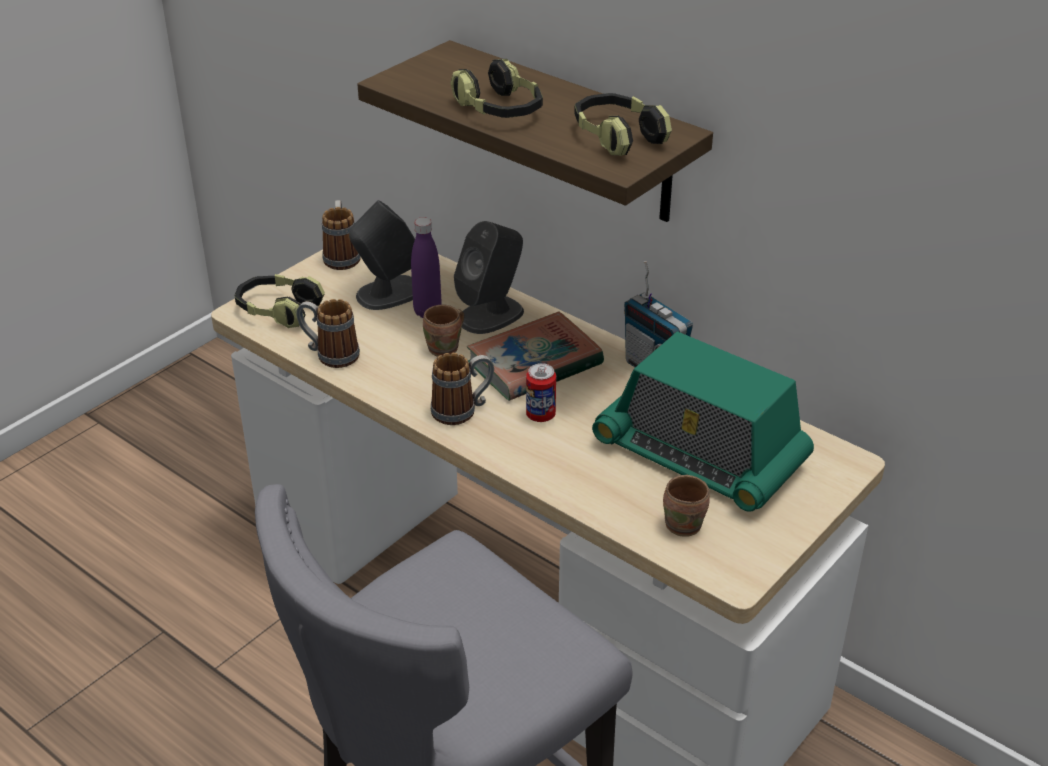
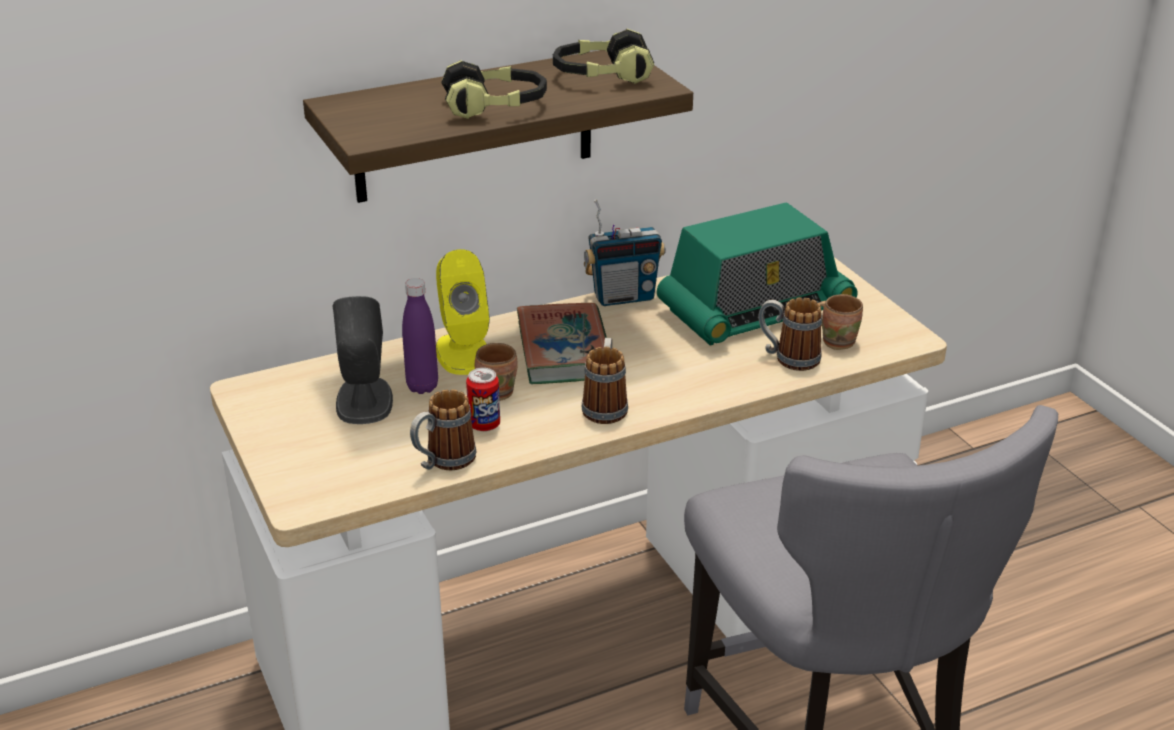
camera: 65 degrees left, 5 degrees down
headphones [234,274,325,328] -> none
mug [322,200,360,270] -> mug moved to [759,297,822,371]
grey speaker [454,221,524,334] -> yellow speaker [436,249,490,375]
can [526,363,556,422] -> can moved to [466,368,500,431]

